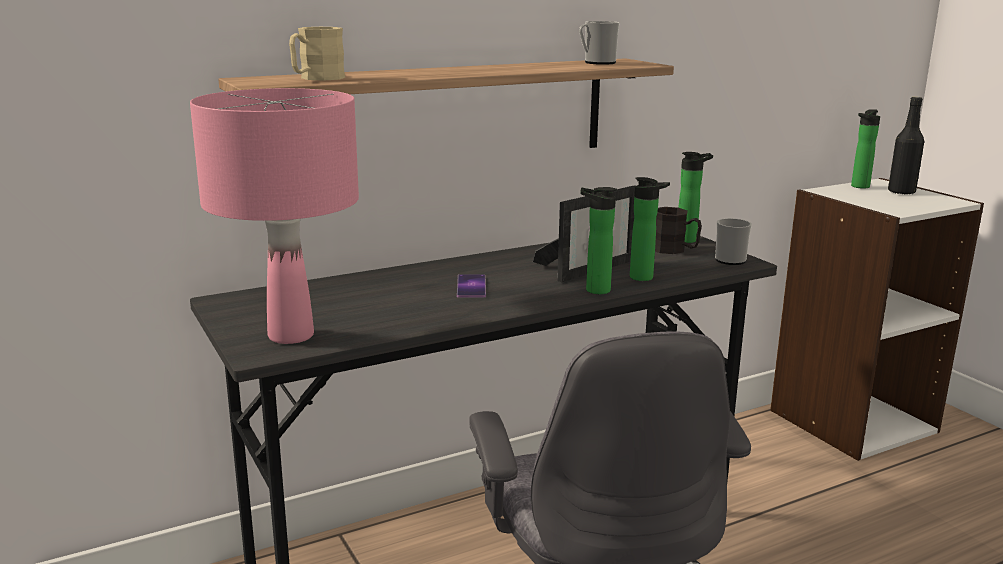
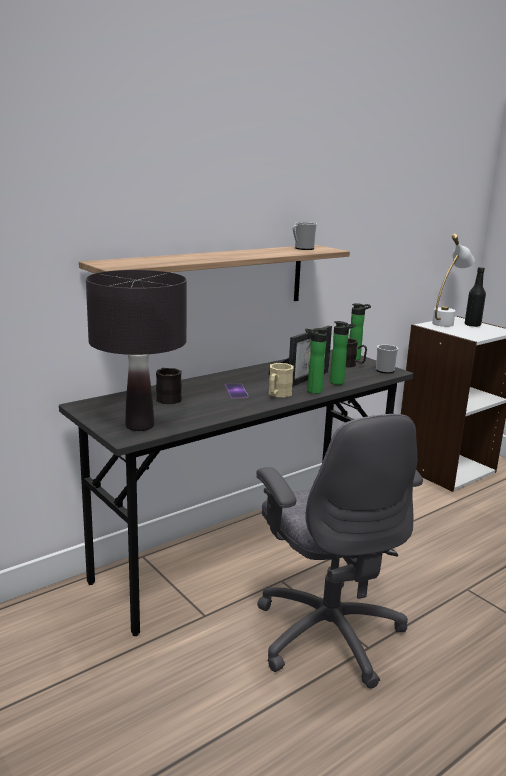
camera: 10 degrees left, 0 degrees up
pink table lamp [190,88,359,344] -> black table lamp [86,270,187,431]
beige mug [289,27,345,81] -> beige mug moved to [269,363,294,397]
bottle [851,109,880,189] -> white table lamp [432,234,475,327]
none -> black mug [156,368,182,404]

